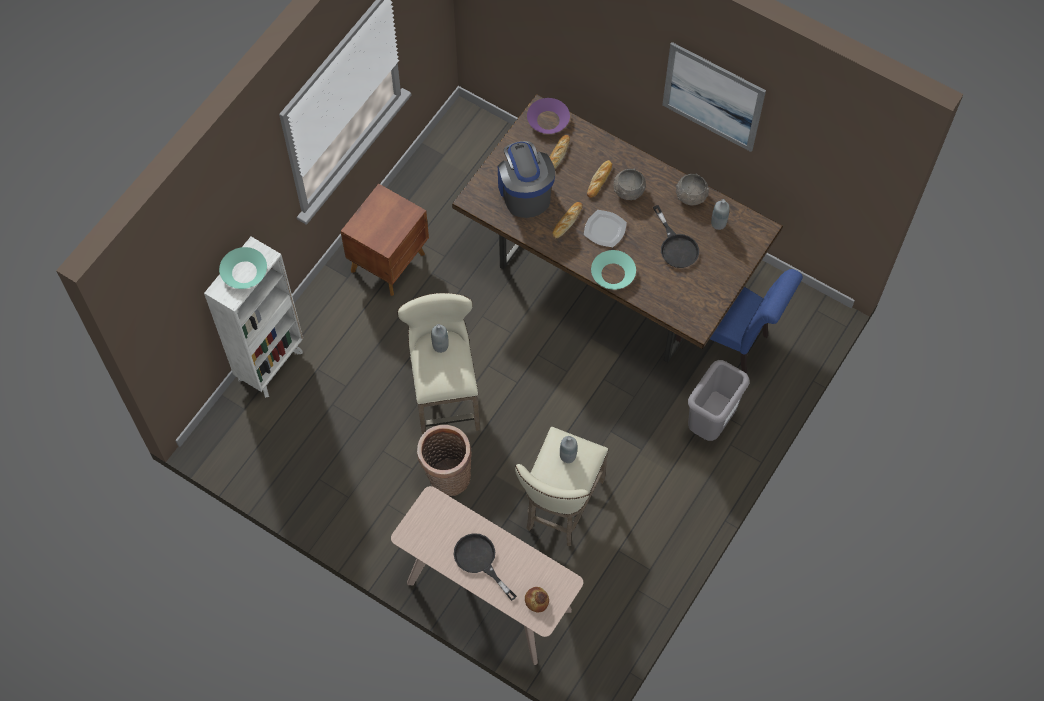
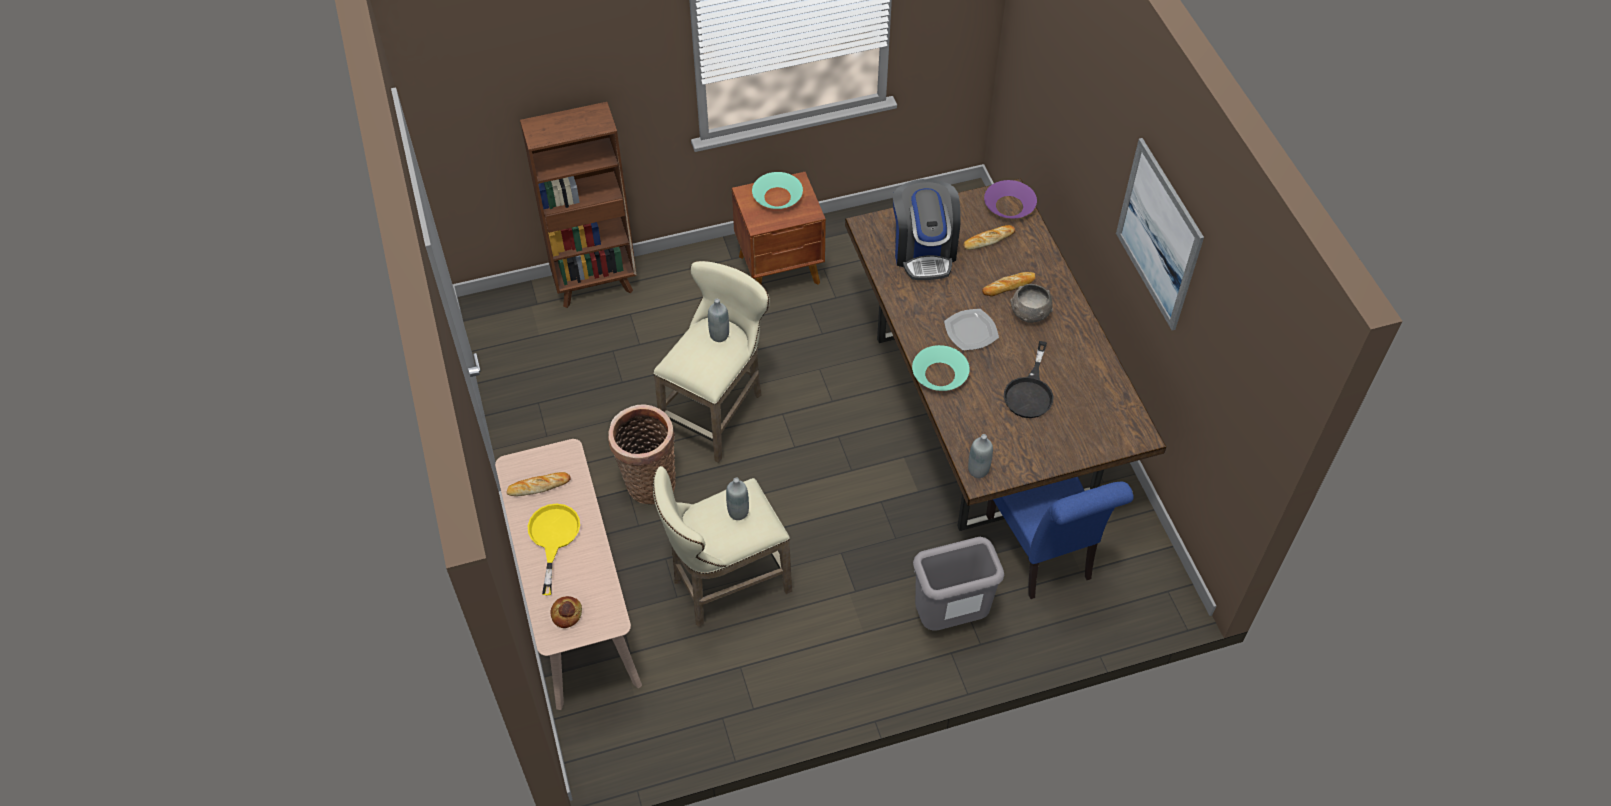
camera: 40 degrees right, 10 degrees down
white bookcase [204,237,303,398] -> brown bookcase [520,102,637,308]
turquoise bowl [219,247,267,289] -> turquoise bowl moved to [752,172,803,209]
black frying pan [454,533,517,601] -> yellow frying pan [528,504,580,595]
coffee machine [498,141,555,218] -> coffee machine turned 150 degrees clockwise [893,179,961,280]
bread [552,202,583,238] -> bread moved to [506,472,571,496]
grey bowl [676,173,709,206] -> none
grey bottle [711,199,730,230] -> grey bottle moved to [968,434,993,478]

